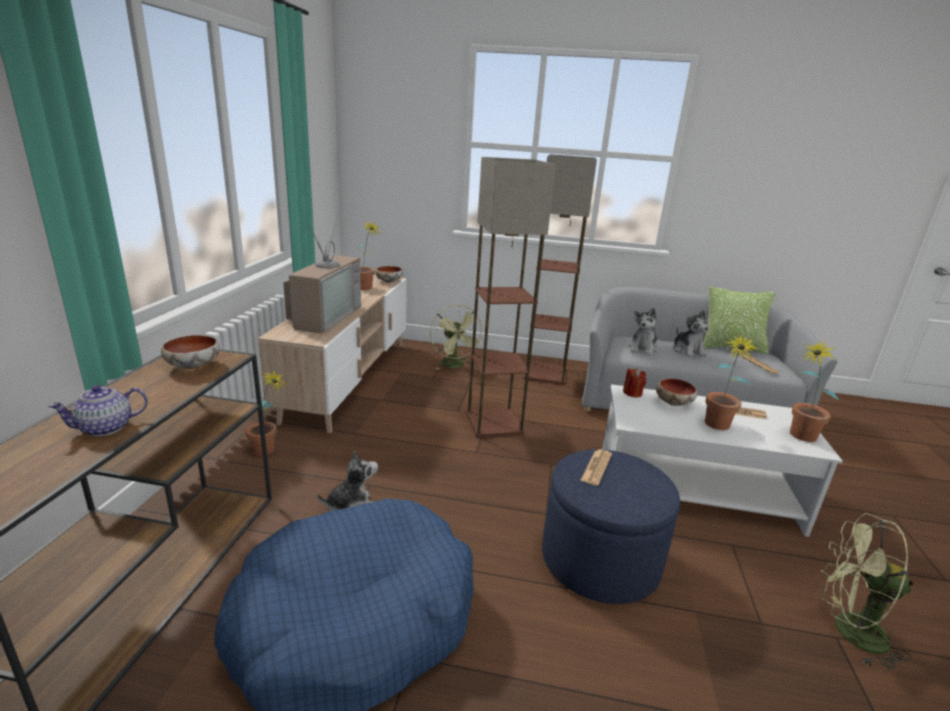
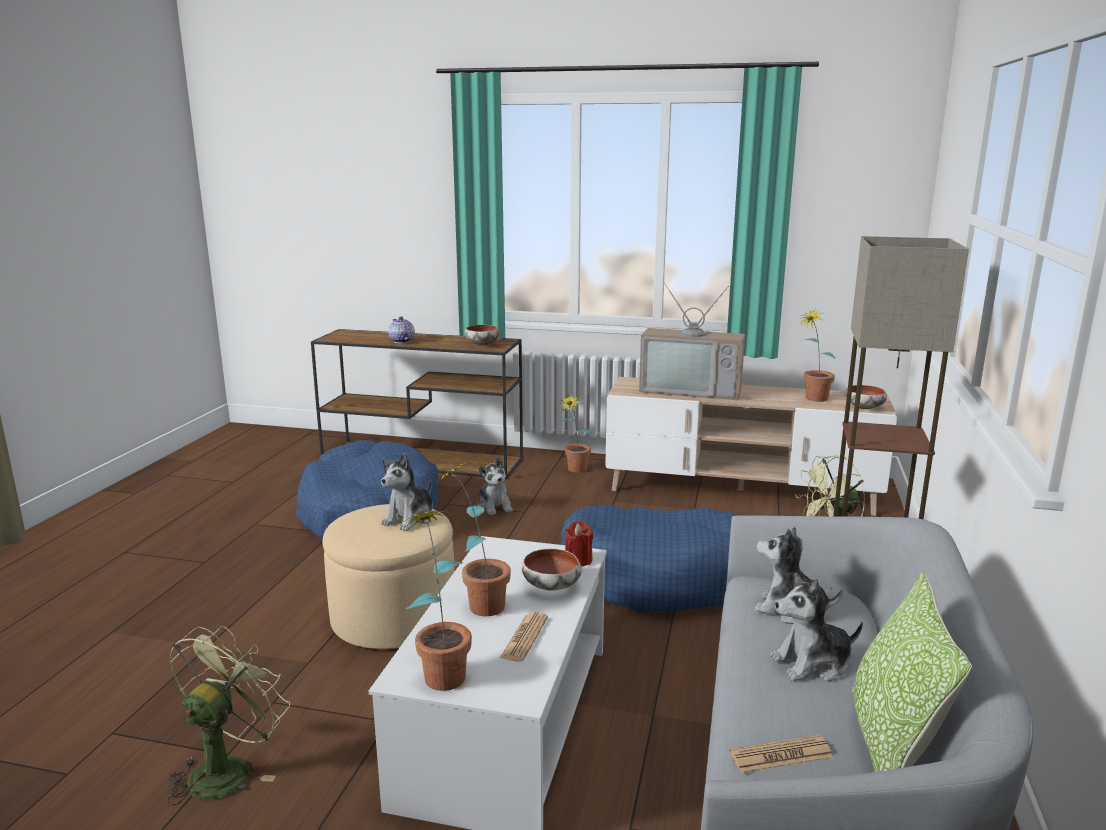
camera: 95 degrees right, 5 degrees down
floor lamp [466,157,556,438] -> blue dog bed [561,505,738,612]
blue ottoman [542,449,680,604] -> beige ottoman [323,504,455,649]
newspaper [580,449,612,485] -> plush toy [381,454,433,531]

